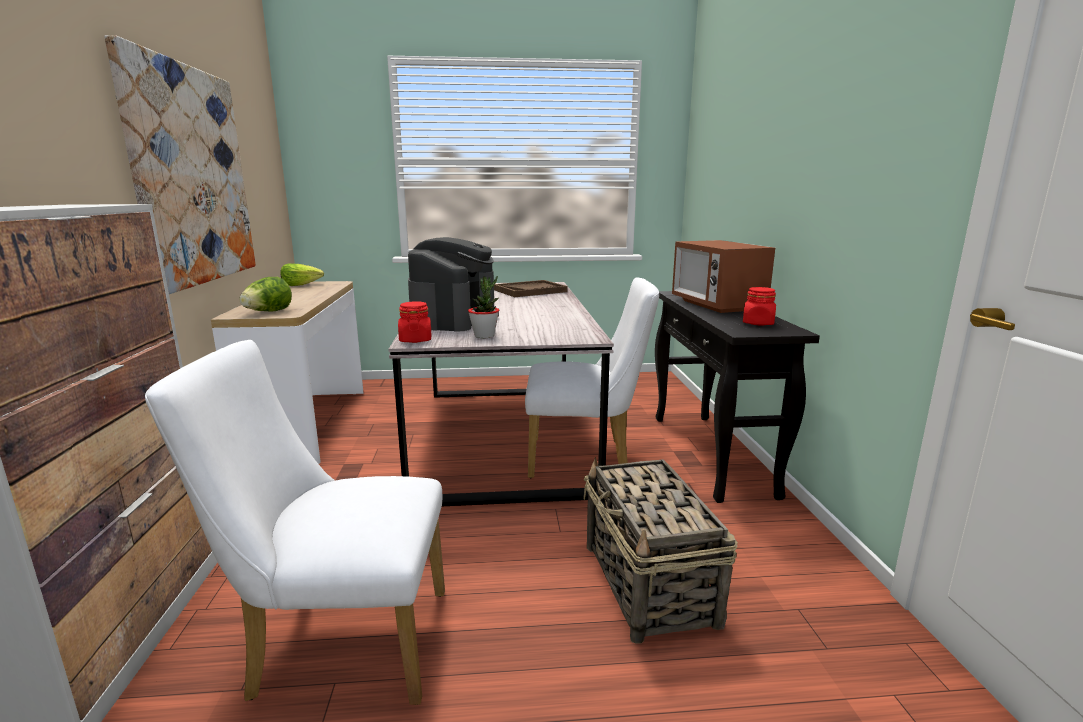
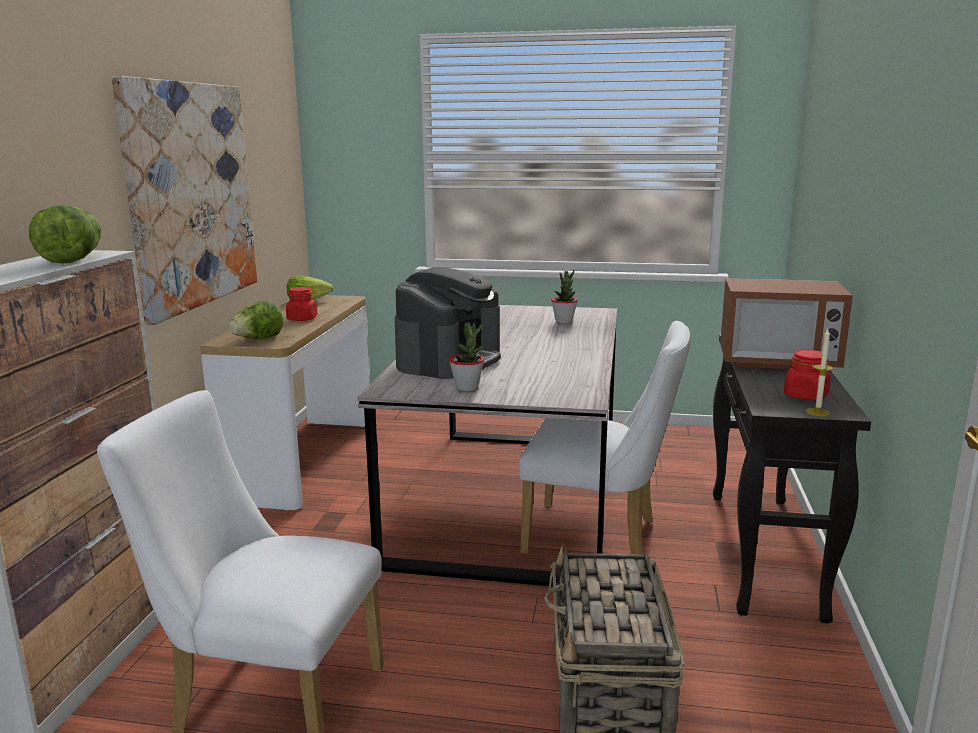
camera: 15 degrees right, 0 degrees up
red jar [398,301,431,343] -> red jar moved to [286,287,317,321]
brown tray [494,280,568,297] -> potted plant [551,270,578,324]
microwave [672,240,775,313] -> microwave turned 75 degrees counterclockwise [720,278,853,369]
none -> lettuce [29,205,101,263]
none -> candle [805,329,834,416]

